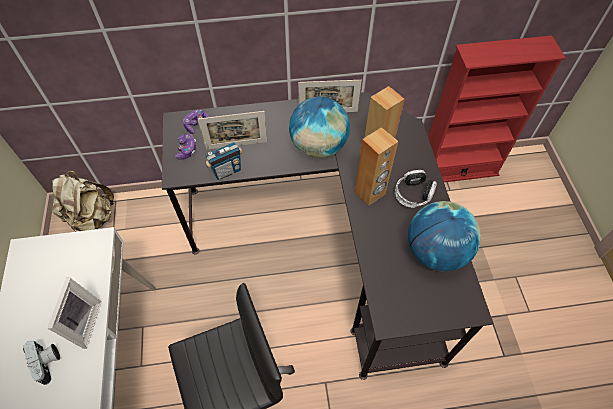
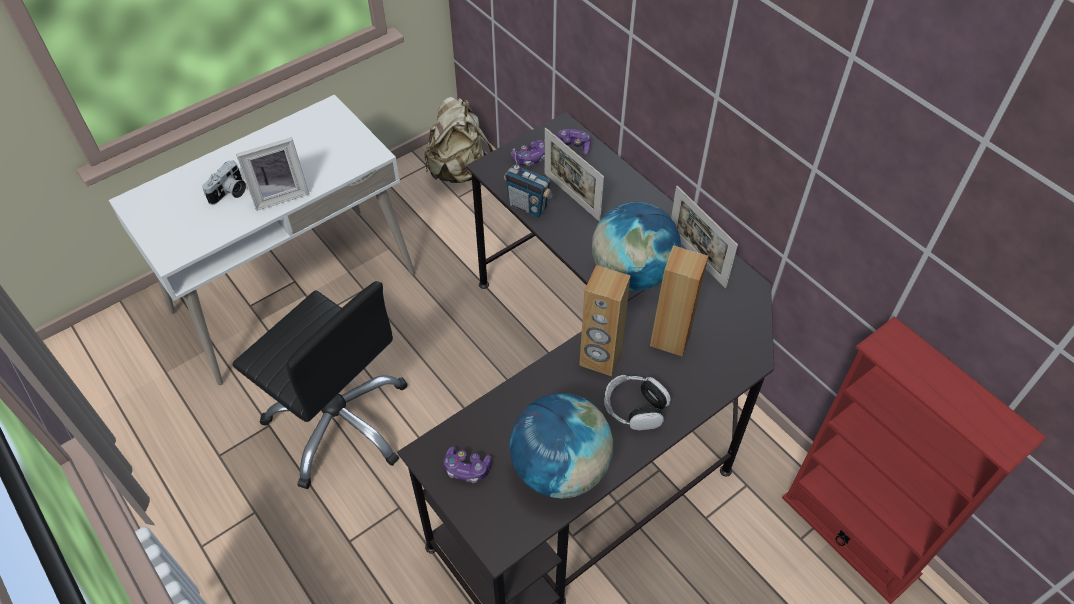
camera: 60 degrees right, 5 degrees down
none -> game controller [443,446,492,483]

